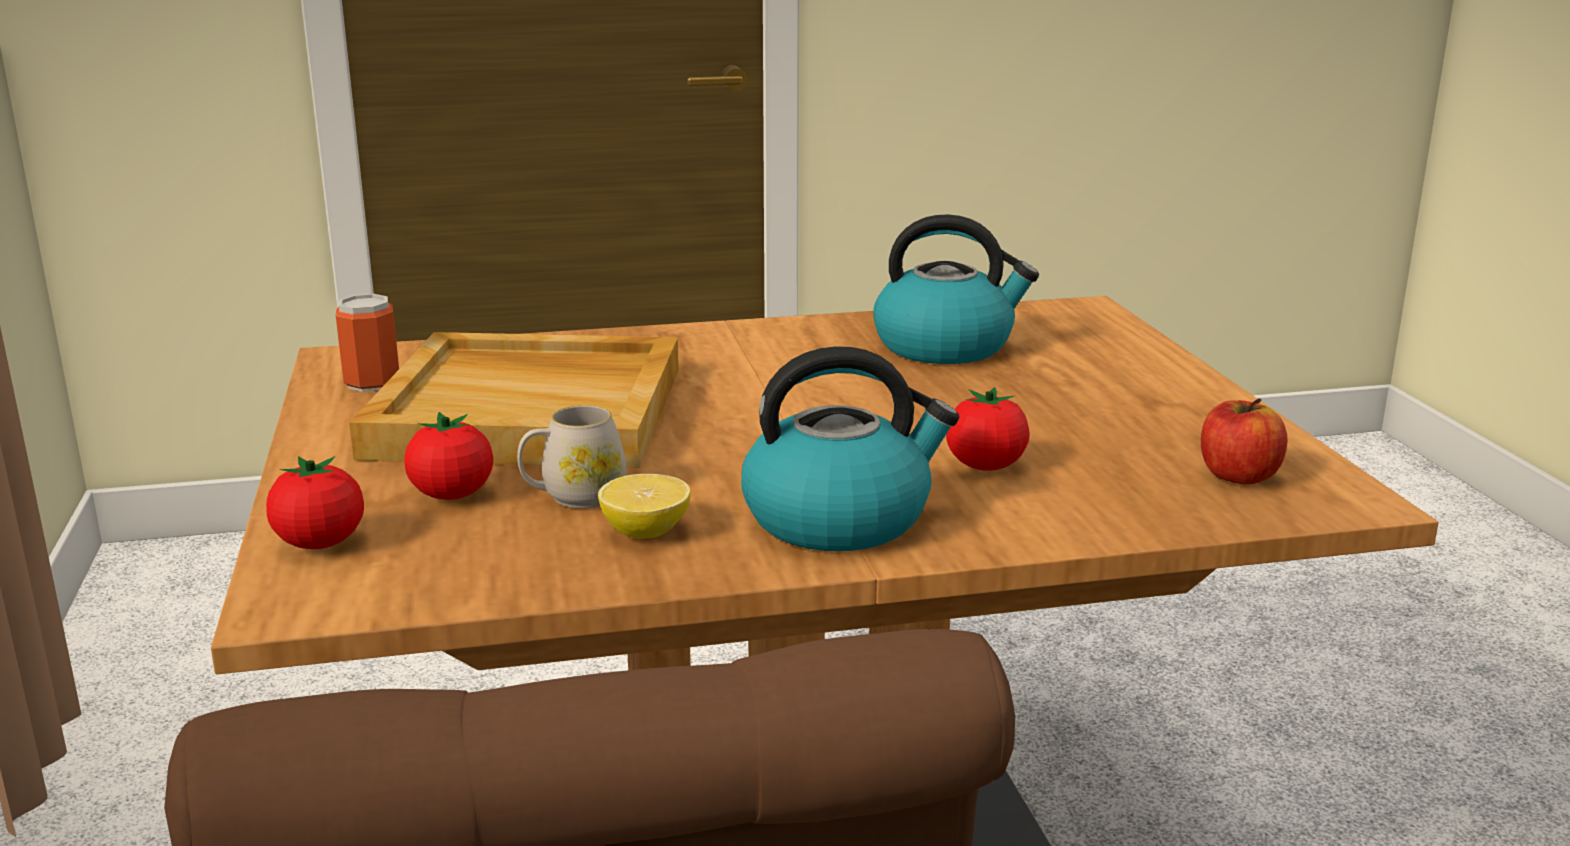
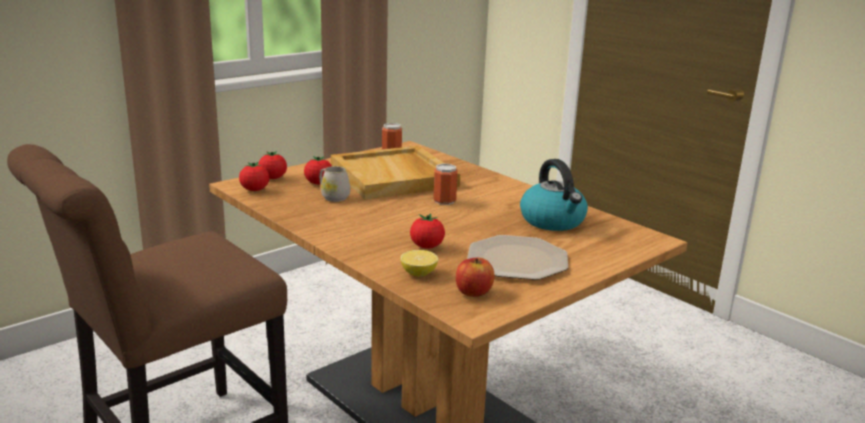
camera: 60 degrees right, 0 degrees up
lemon [598,474,691,539] -> lemon moved to [400,250,438,277]
kettle [741,346,959,551] -> none
none -> tomato [239,162,269,191]
none -> can [433,164,458,205]
none -> plate [467,235,568,280]

